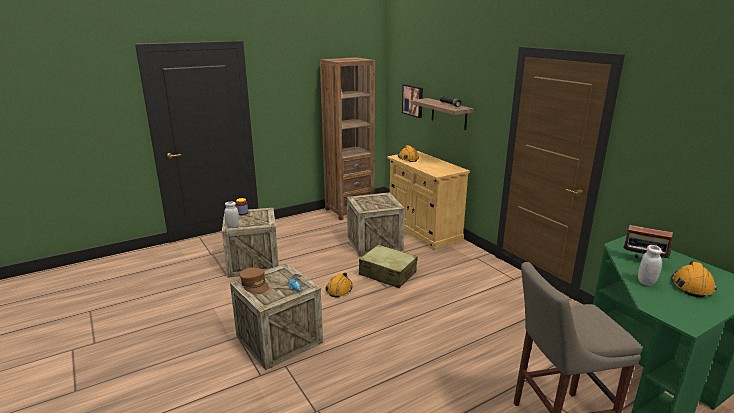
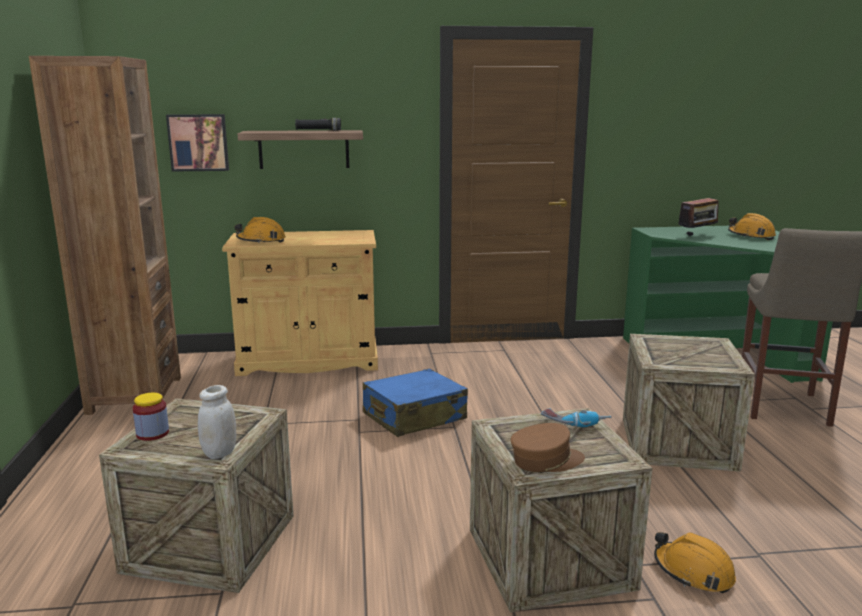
camera: 65 degrees left, 5 degrees down
orange hard hat [325,273,352,298] -> orange hard hat moved to [654,532,736,593]
crate [347,192,405,257] -> crate moved to [623,334,755,472]
beige suitcase [359,244,418,288] -> blue suitcase [363,369,468,437]
white jar [638,245,662,286] -> none

